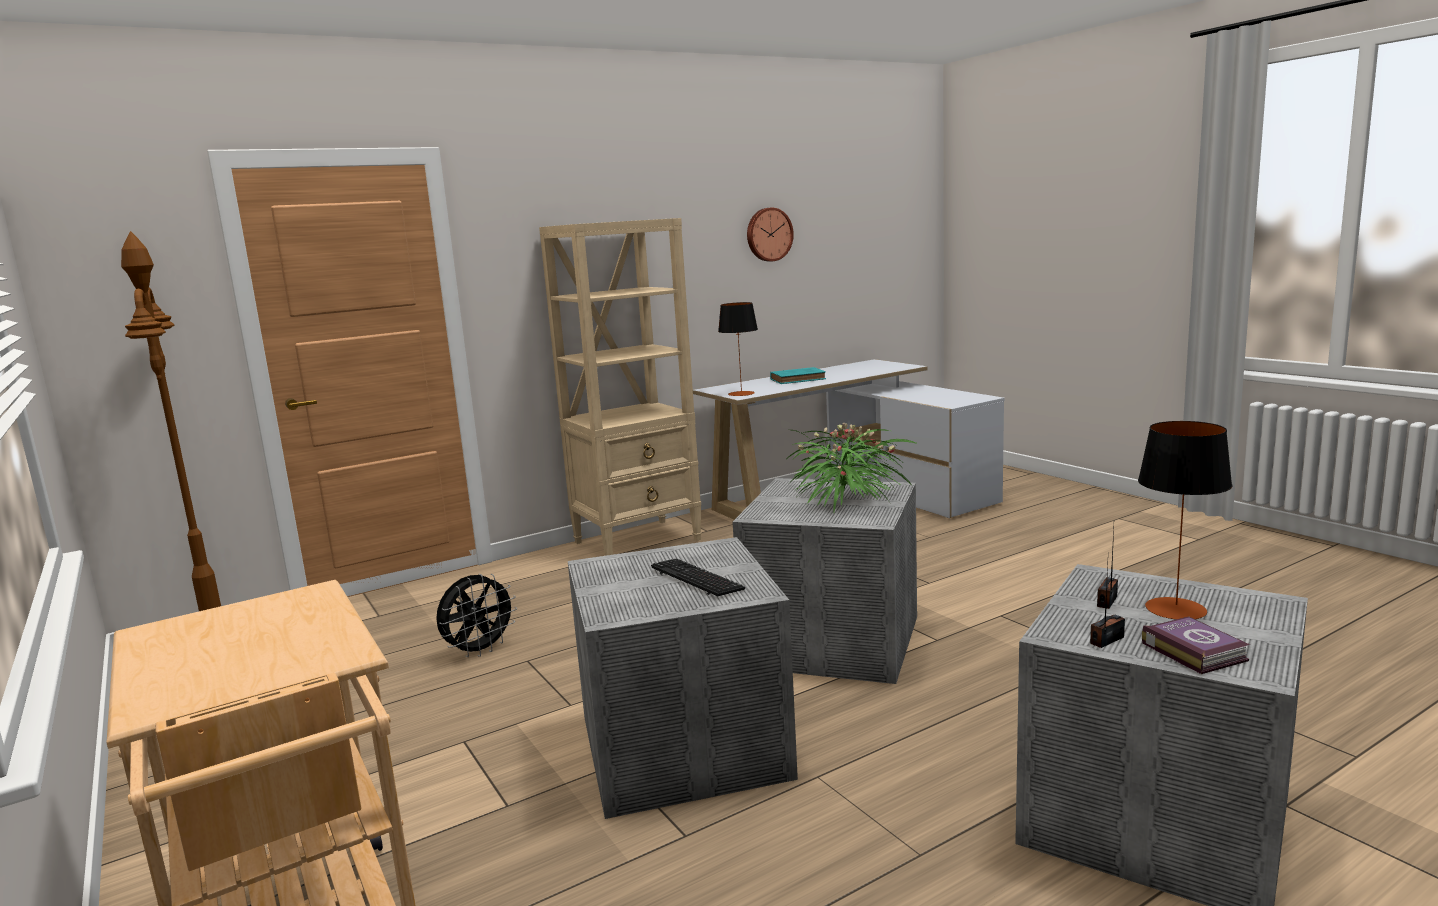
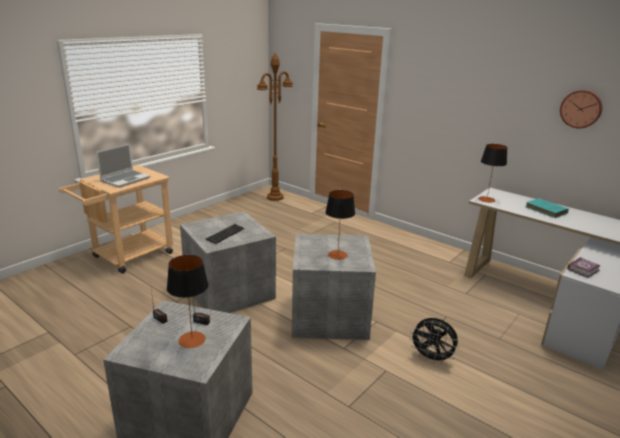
camera: 70 degrees right, 10 degrees up
black fan [436,574,517,657] -> black fan moved to [409,318,459,364]
beige bookcase [539,218,702,556] -> none
potted plant [788,422,918,512] -> table lamp [325,190,355,260]
book [1142,616,1250,674] -> book moved to [568,257,601,278]
none -> laptop [96,144,150,188]

